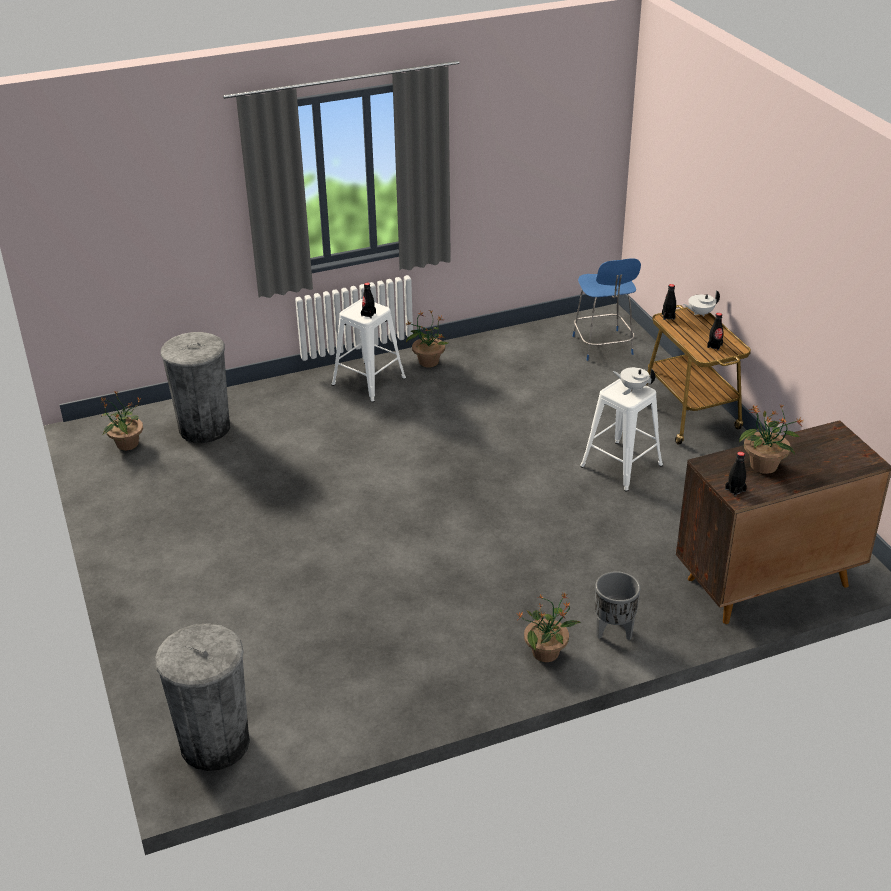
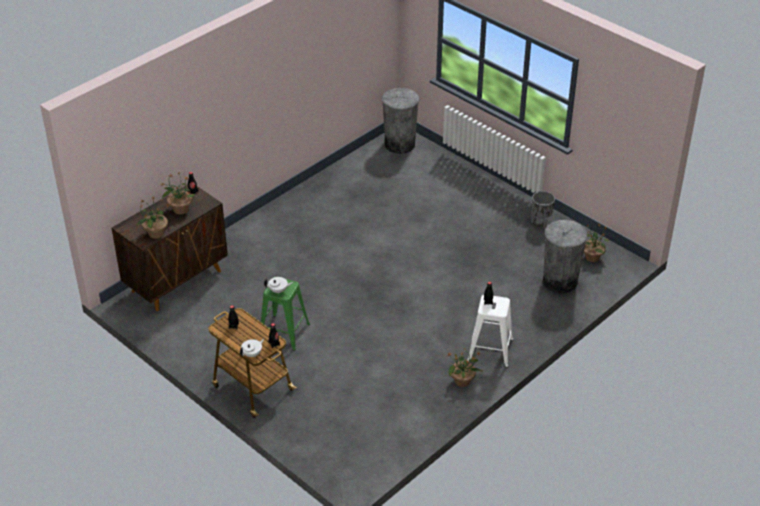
camera: 155 degrees right, 5 degrees up
potted plant [518,592,581,662] -> potted plant moved to [137,196,170,239]
blue stool [573,258,641,361] -> none
white stool [580,379,663,491] -> green stool [261,277,310,351]
grey planter [595,571,640,640] -> grey planter moved to [531,191,555,229]

